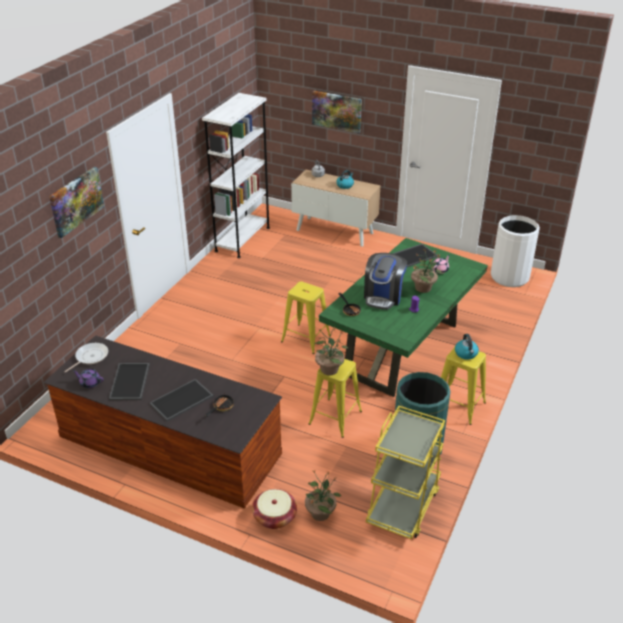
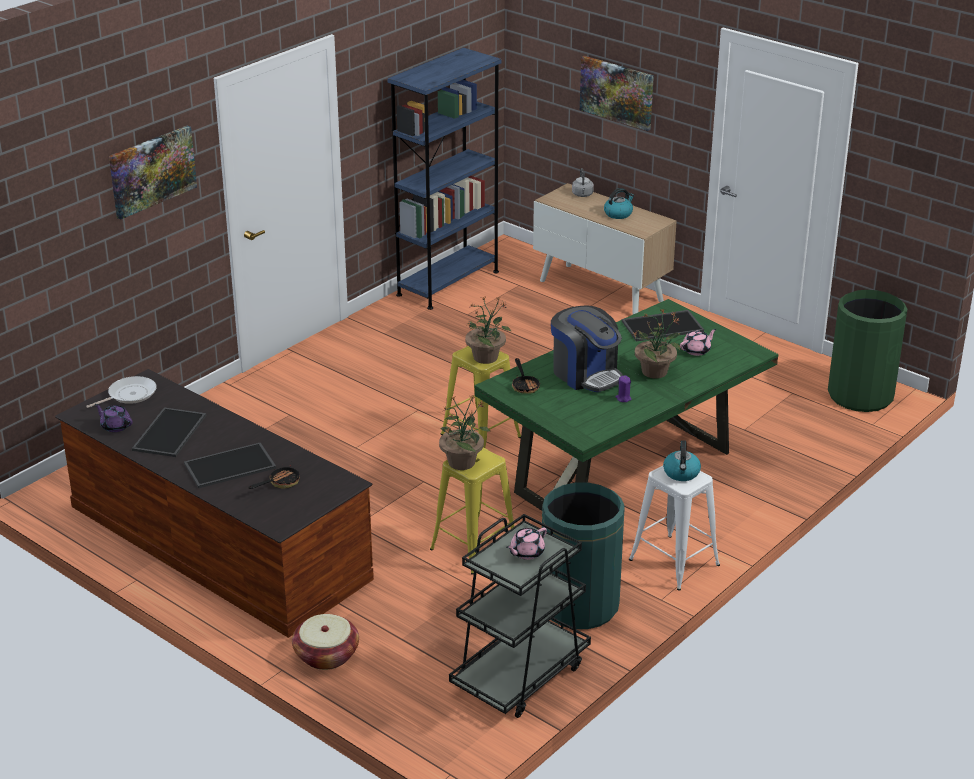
camera: 15 degrees right, 5 degrees down
white bookcase [202,93,270,258] -> blue bookcase [387,48,502,310]
potted plant [305,471,341,521] -> potted plant moved to [465,296,512,364]
coffee machine [364,253,407,310] -> coffee machine turned 75 degrees counterclockwise [551,305,623,392]
yellow cart [366,405,445,539] -> black cart [449,514,591,718]
yellow stool [441,347,486,425] -> white stool [629,466,720,591]
white trash can [491,215,540,287] -> green trash can [828,290,907,412]
none -> pink teapot [506,528,547,560]

